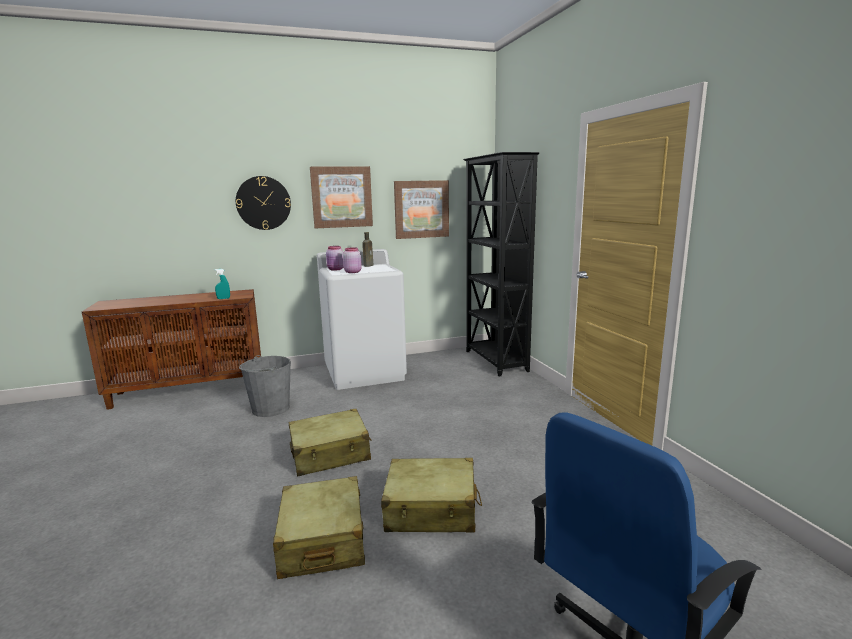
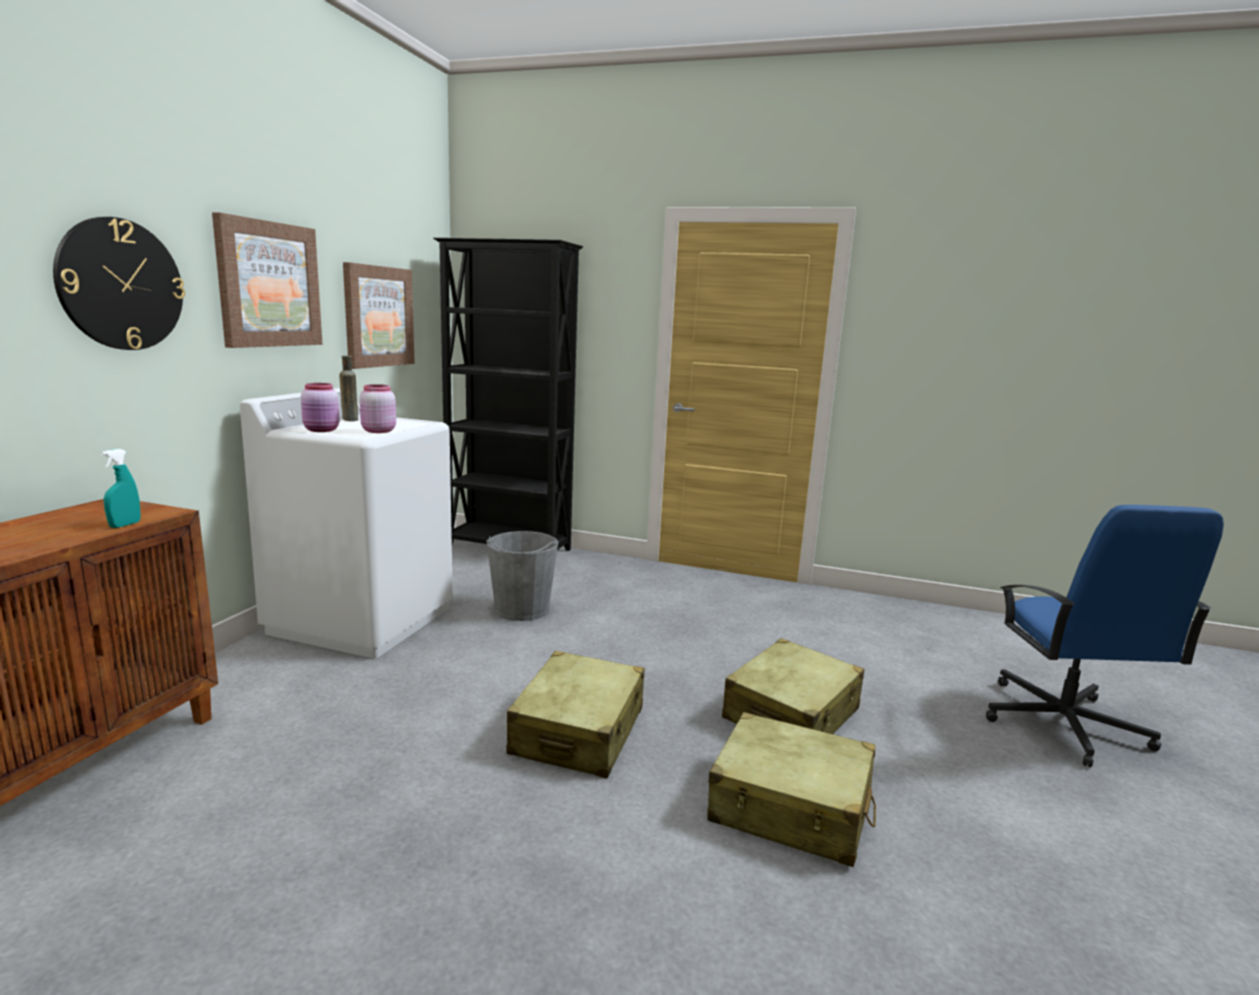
camera: 55 degrees left, 0 degrees up
grey bucket [239,355,291,417] -> grey bucket moved to [486,531,558,621]

